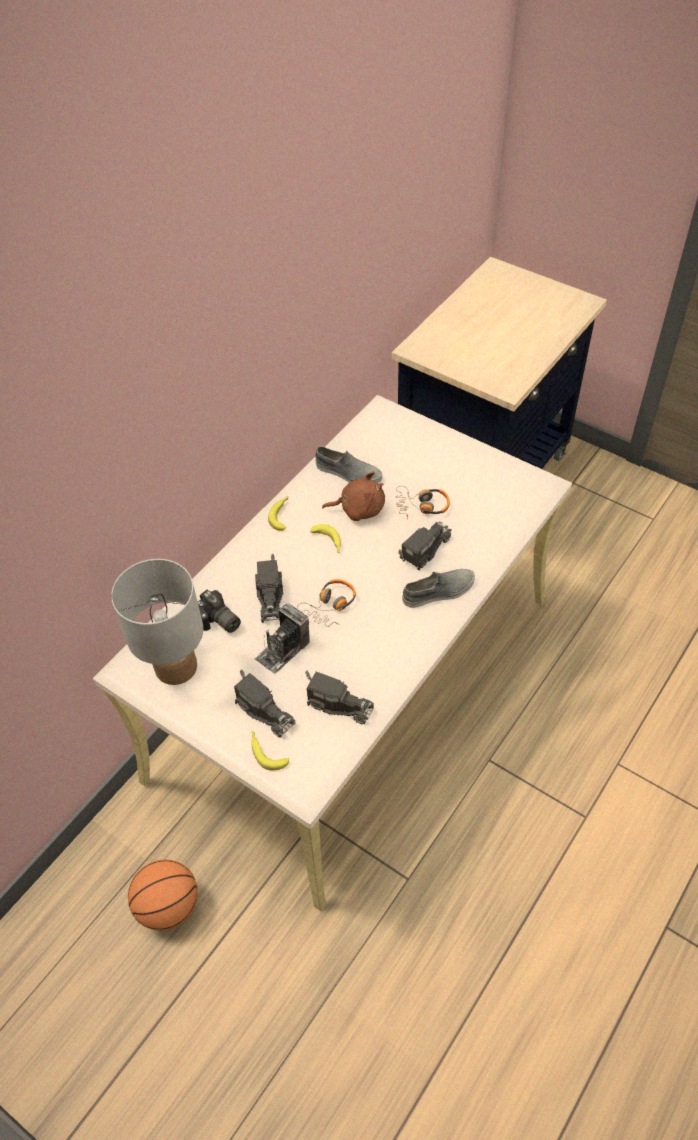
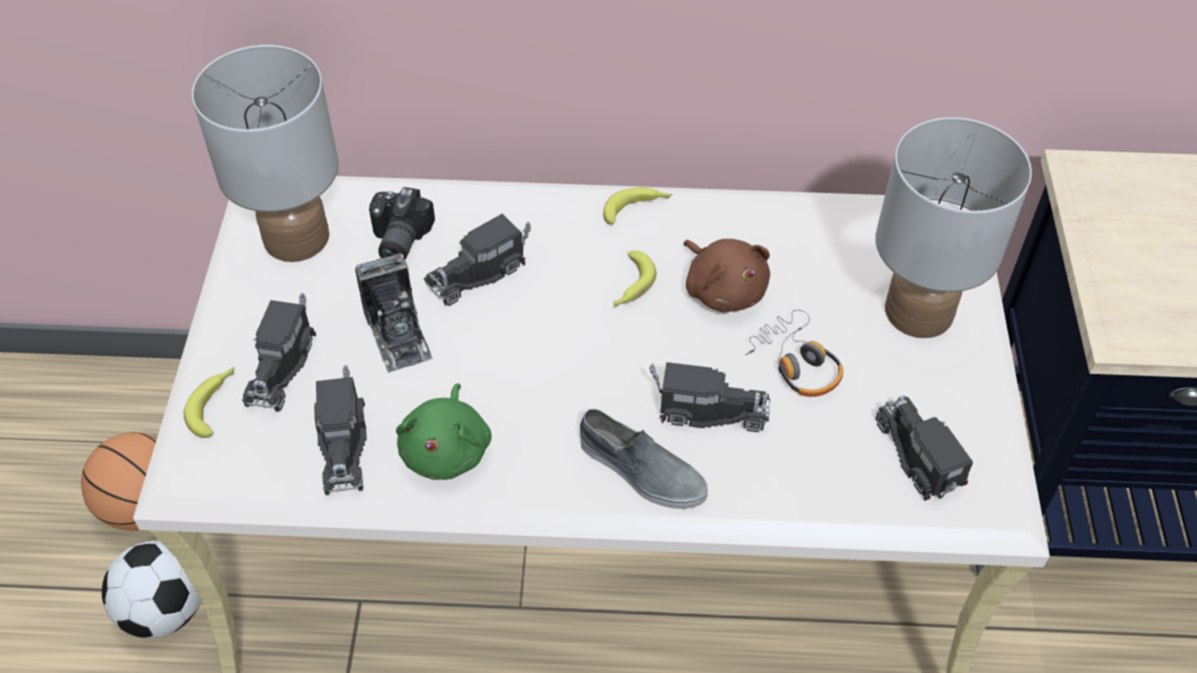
camera: 55 degrees right, 0 degrees up
camera [254,603,310,674] -> camera turned 120 degrees counterclockwise [355,253,433,373]
headphones [297,579,356,627] -> none
grey shoe [315,447,382,483] -> none
none -> football [102,541,201,638]
none -> green plush toy [396,383,492,480]
none -> grey table lamp [875,117,1032,338]
none -> toy truck [876,395,973,501]

